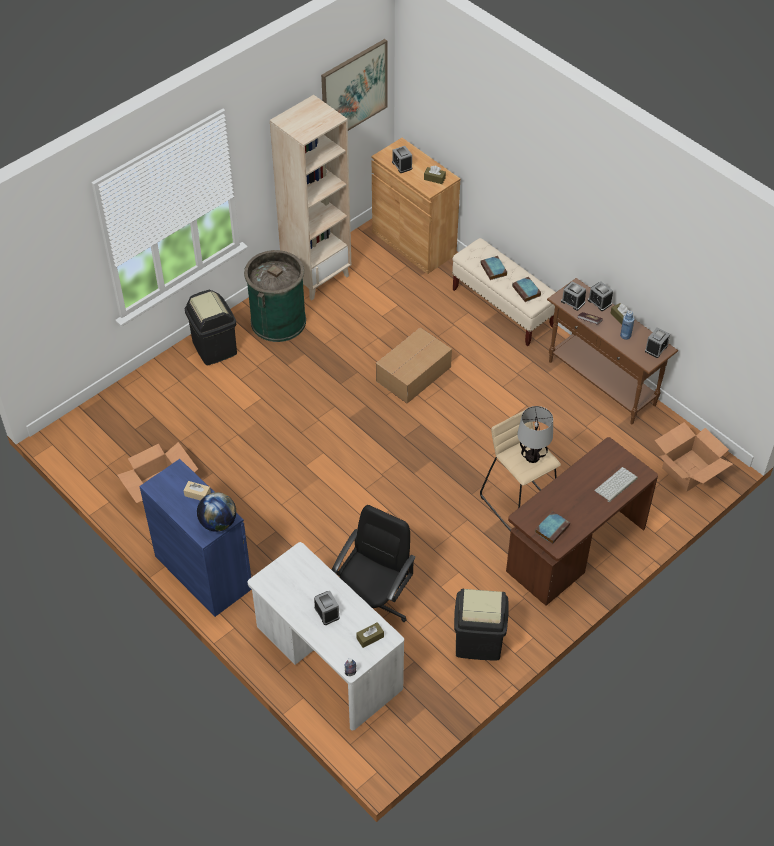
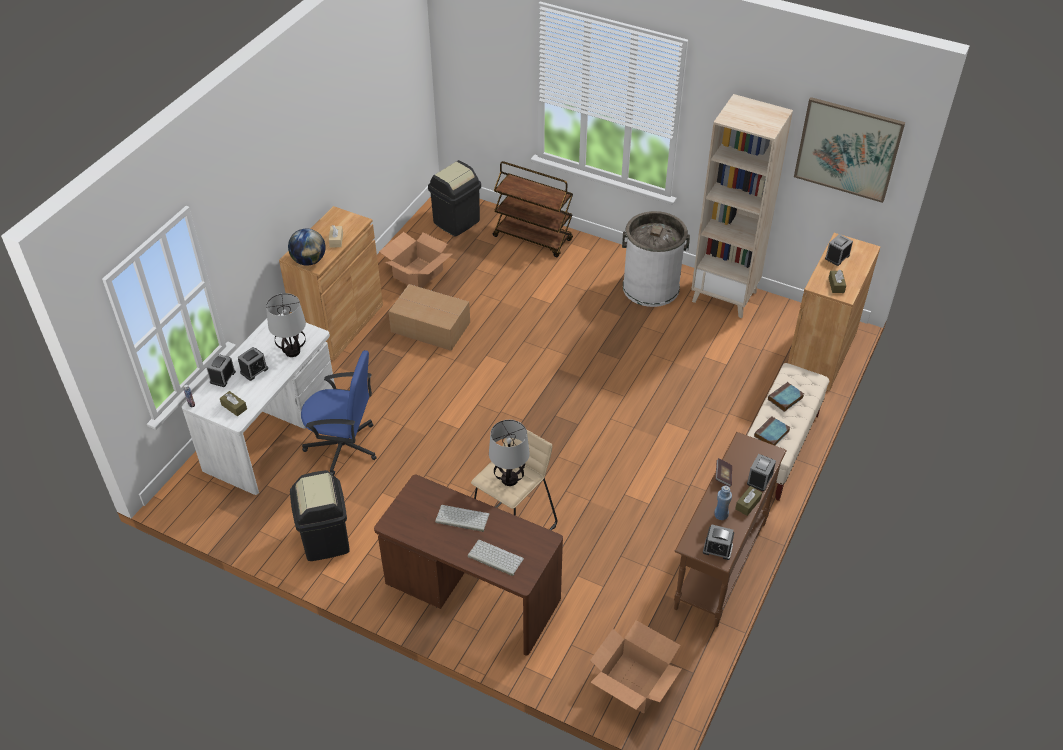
camera: 70 degrees right, 5 degrees down
blue cabinet [139,459,252,617] -> brown cabinet [279,206,383,361]
black trash can [185,290,237,365] -> black trash can moved to [428,160,481,236]
green trash can [244,250,306,342] -> white trash can [622,211,690,307]
black office chair [332,505,415,622] -> blue office chair [301,350,376,475]
cardboard box [376,327,452,403] -> cardboard box moved to [388,284,470,351]
book [535,511,570,544] -> none
alarm clock [561,281,586,311] -> alarm clock moved to [206,354,236,387]
none -> table lamp [266,293,306,357]
none -> keyboard [435,505,489,532]
none -> brown cart [493,161,573,257]

